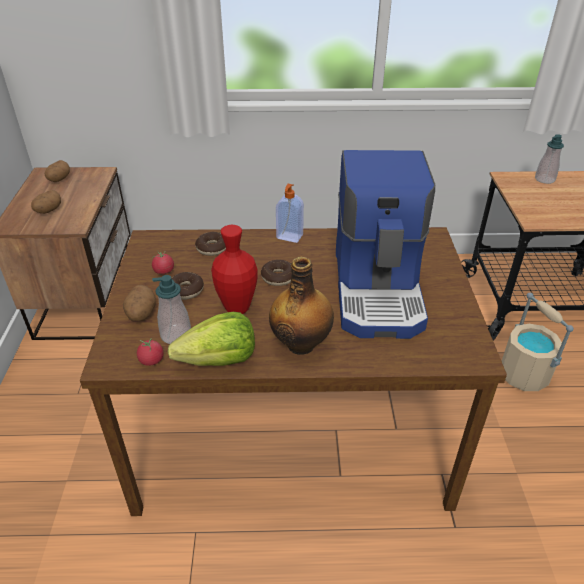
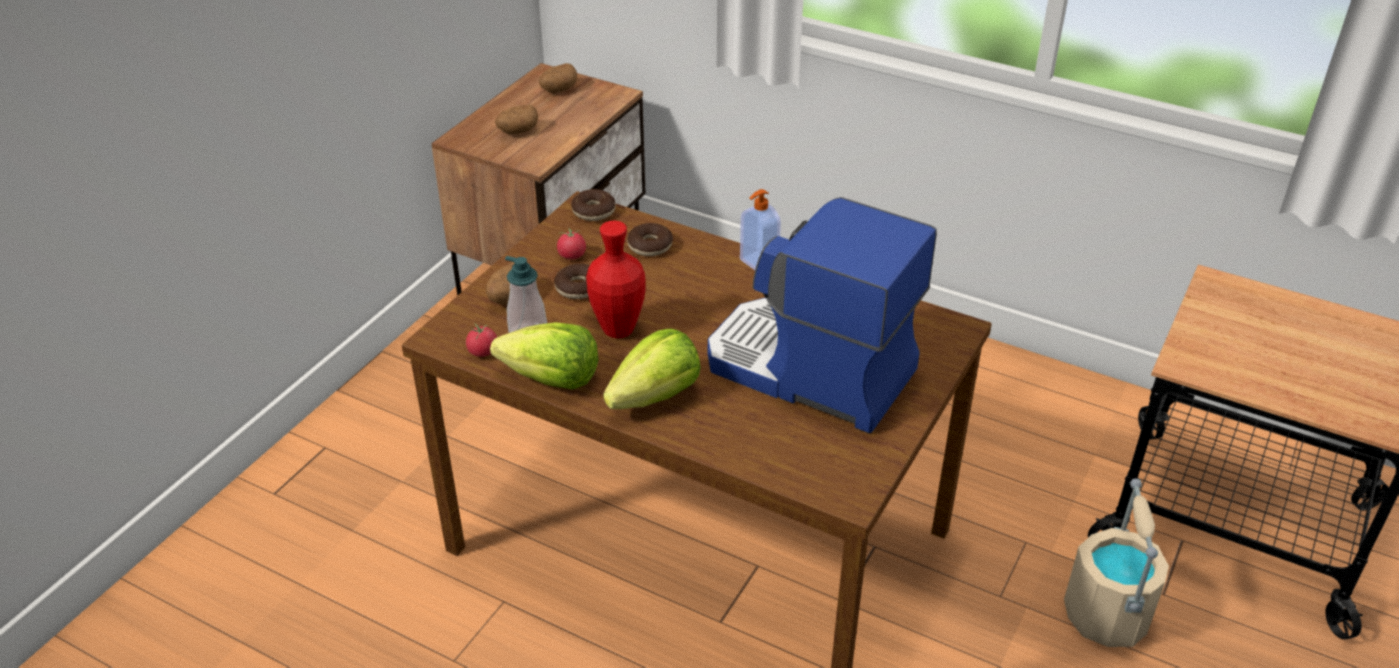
camera: 30 degrees right, 0 degrees up
donut [261,260,292,286] -> donut moved to [571,189,616,221]
bottle [269,257,334,355] -> lettuce [603,328,701,409]
coffee machine [336,150,436,339] -> coffee machine turned 90 degrees clockwise [708,197,937,433]
soap dispenser [535,134,564,184] -> none

